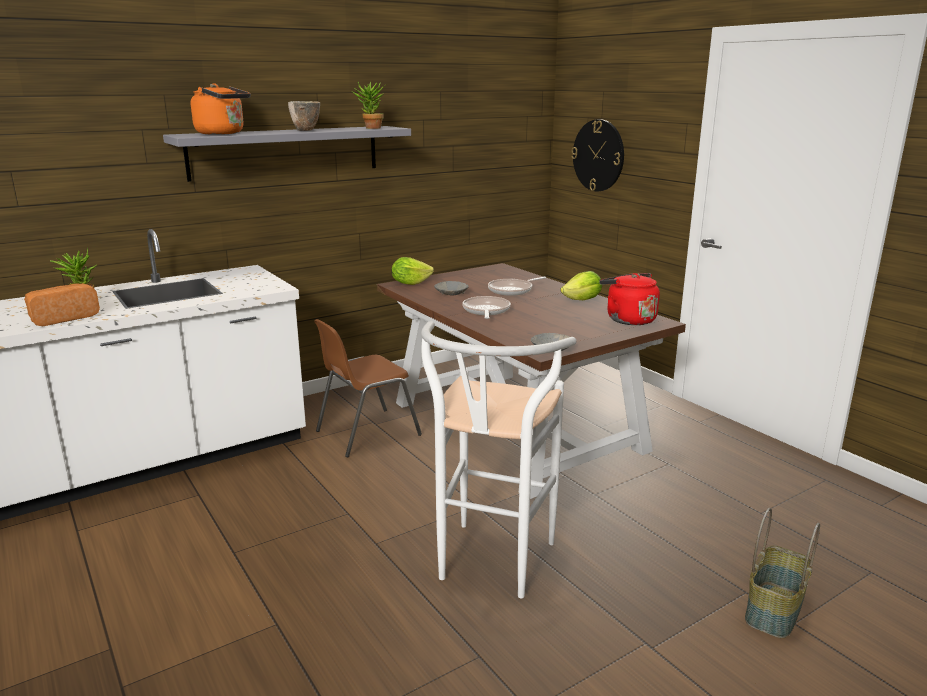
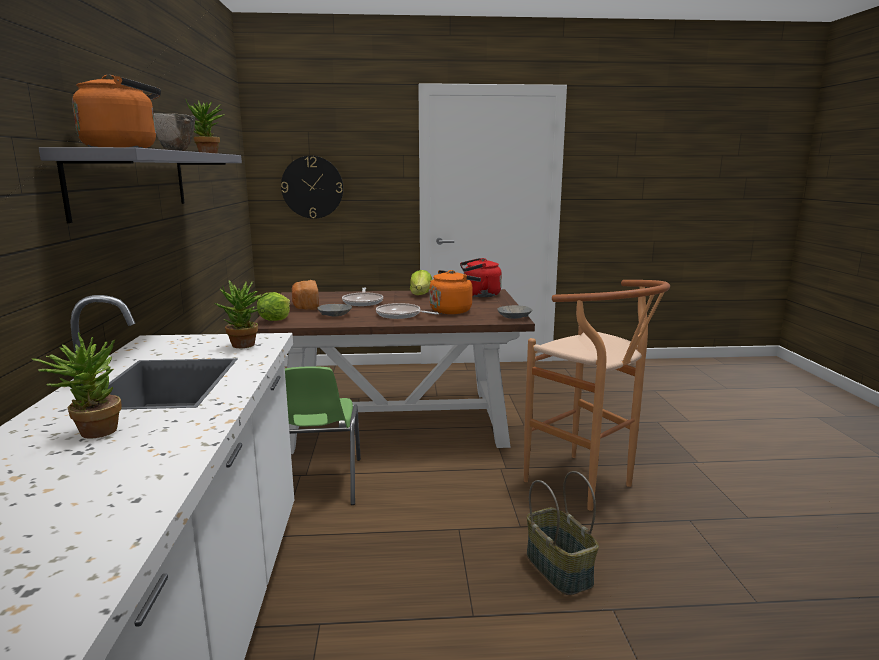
camera: 60 degrees left, 5 degrees down
bread [24,283,100,326] -> bread moved to [292,280,319,310]
brown chair [314,319,422,457] -> green chair [285,366,361,505]
white stool [421,321,577,598] -> brown stool [524,280,670,511]
basket [745,508,820,638] -> basket moved to [527,471,599,595]
none -> potted plant [215,281,269,348]
none -> orange kettle [430,270,481,314]

